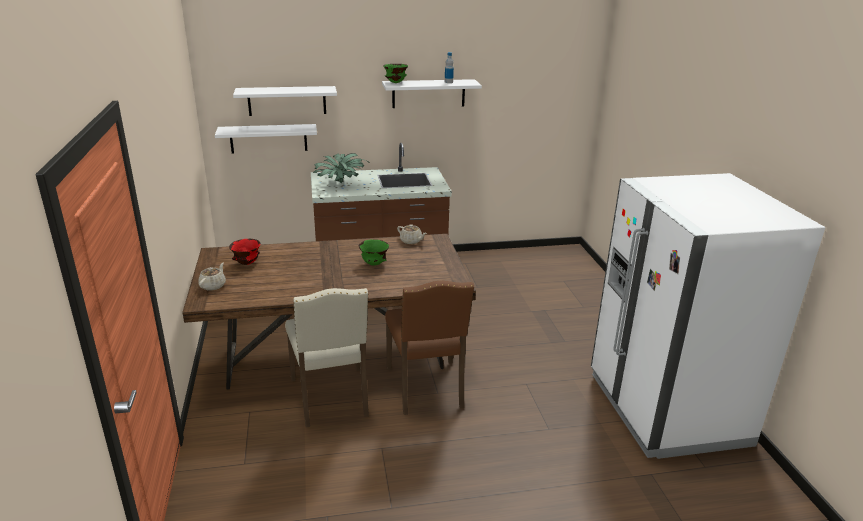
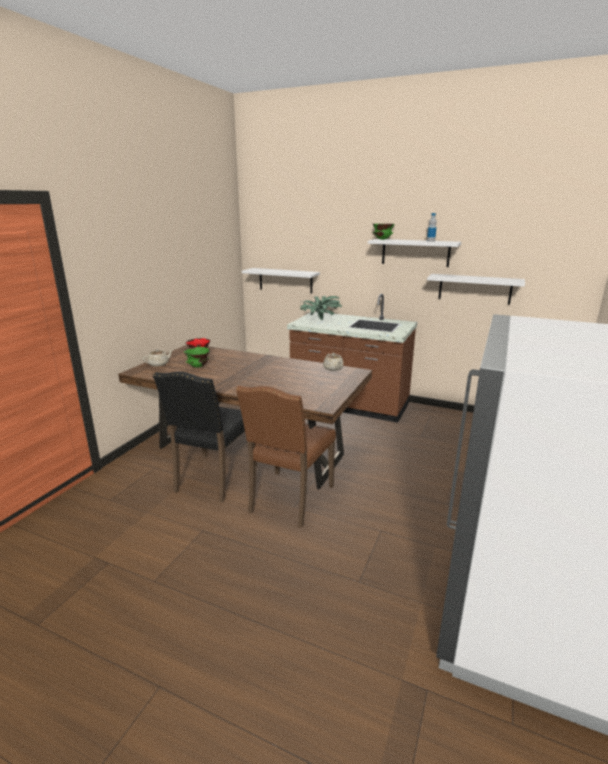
camera: 35 degrees right, 5 degrees down
white shelf [233,86,337,116] -> white shelf moved to [427,274,525,304]
beige chair [285,288,369,428] -> black chair [153,371,257,503]
green bowl [359,239,389,265] -> green bowl moved to [184,347,210,368]

